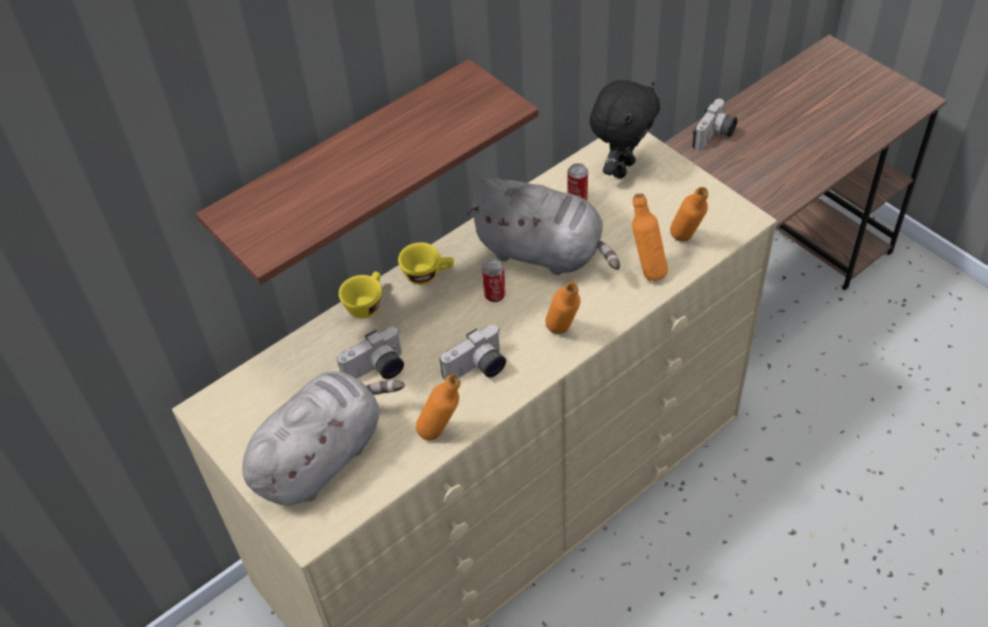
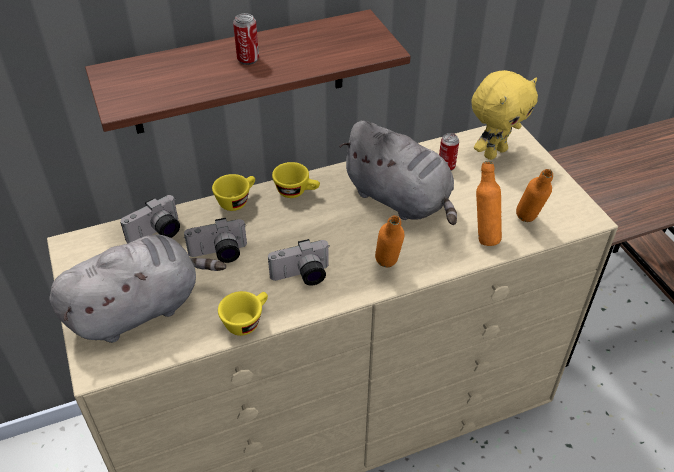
camera: 15 degrees right, 5 degrees down
orange bottle [416,374,460,440] -> yellow cup [218,291,268,336]
can [482,259,506,302] -> can moved to [233,13,259,65]
black plush toy [589,80,660,179] -> yellow plush toy [471,70,538,160]
camera [692,99,737,150] -> camera moved to [120,195,180,244]

